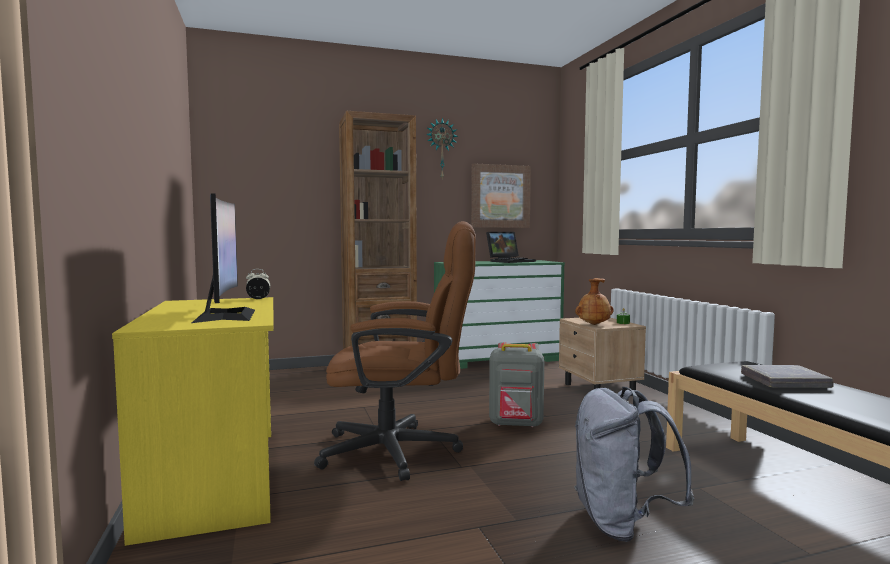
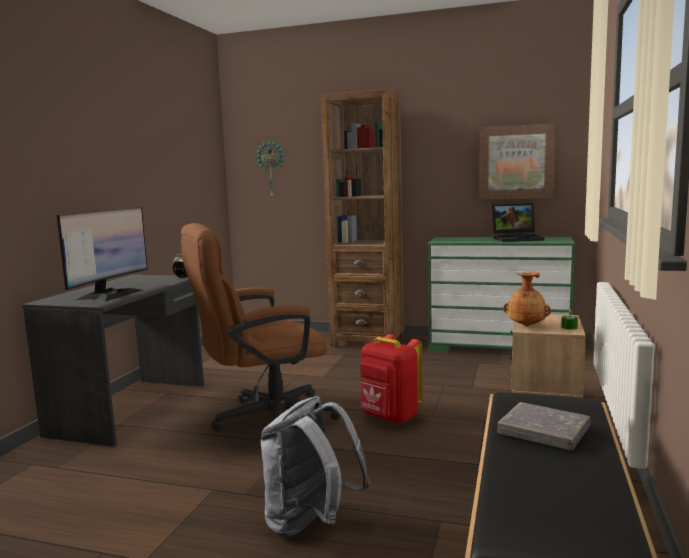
camera: 35 degrees right, 5 degrees up
yellow desk [112,297,274,546] -> grey desk [22,275,204,446]
brown office chair [314,221,476,481] -> brown office chair turned 120 degrees clockwise [180,223,340,431]
wall clock [426,118,458,179] -> wall clock moved to [255,140,285,198]
grey backpack [489,342,544,427] -> red backpack [360,334,422,424]

